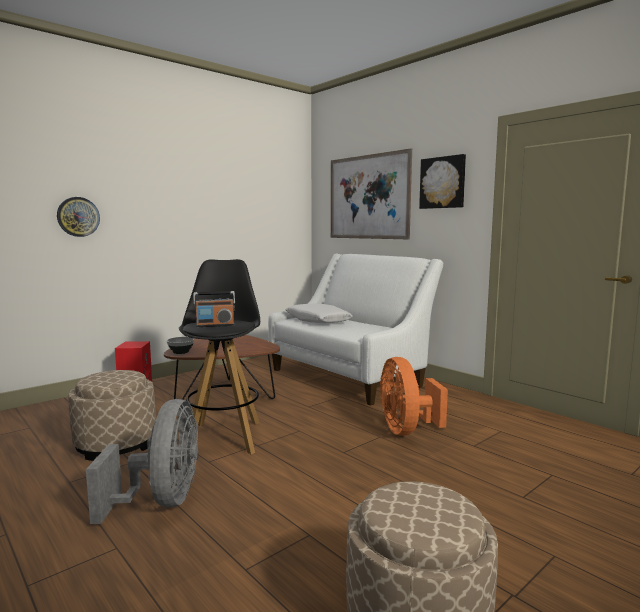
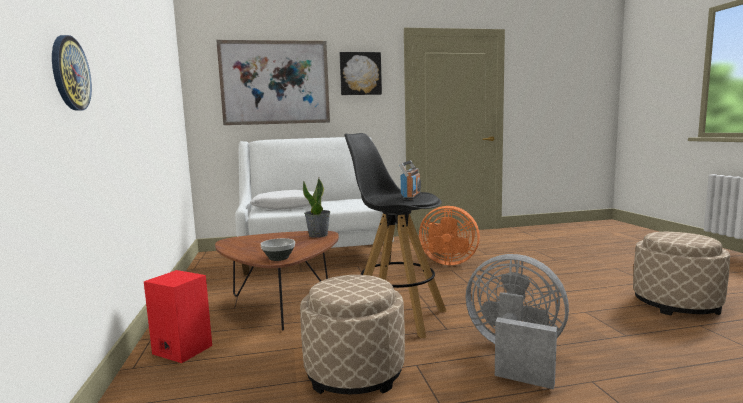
camera: 60 degrees left, 0 degrees up
none -> potted plant [303,178,330,238]

